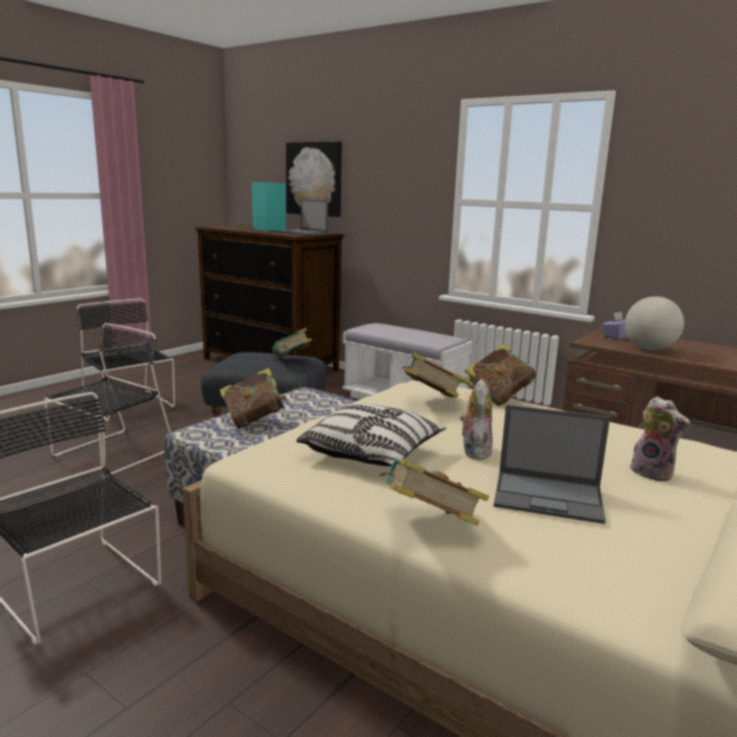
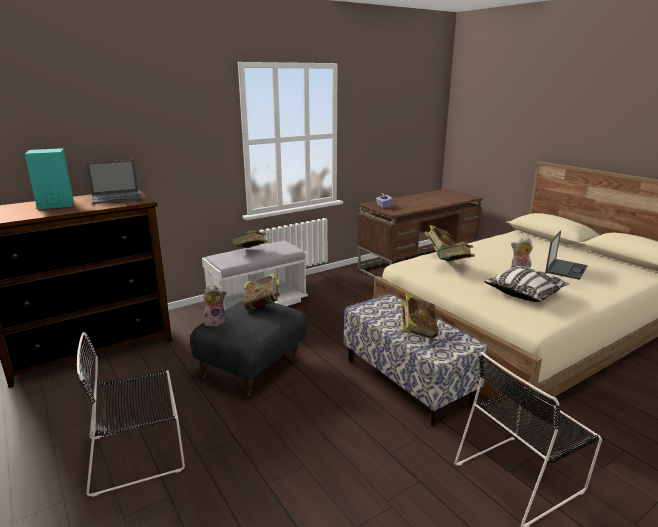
camera: 70 degrees left, 5 degrees up
black chair [44,323,171,475] -> none
picture [286,141,342,217] -> none
book [380,459,489,526] -> book moved to [232,230,268,248]
globe [625,296,684,351] -> none
plush toy [628,396,690,481] -> plush toy moved to [203,285,227,326]

